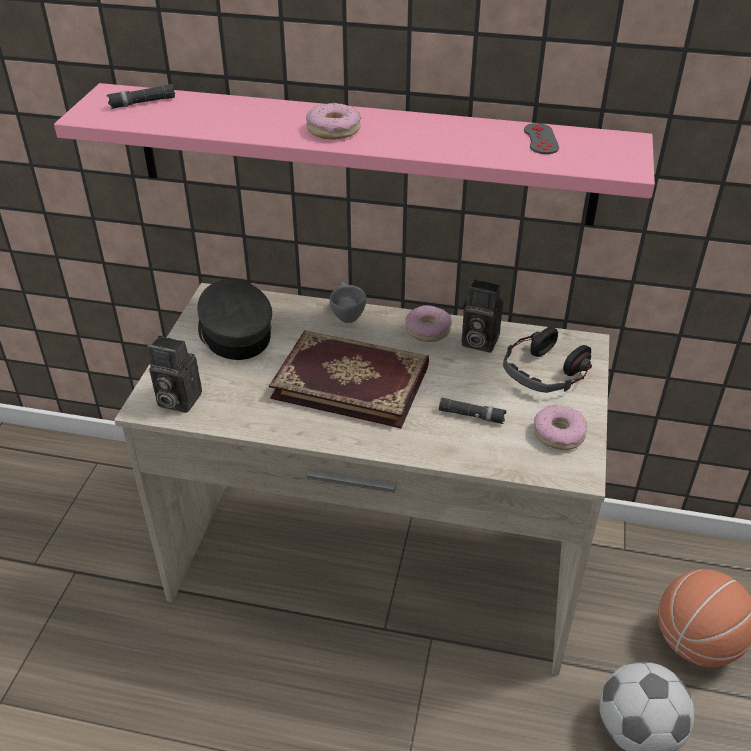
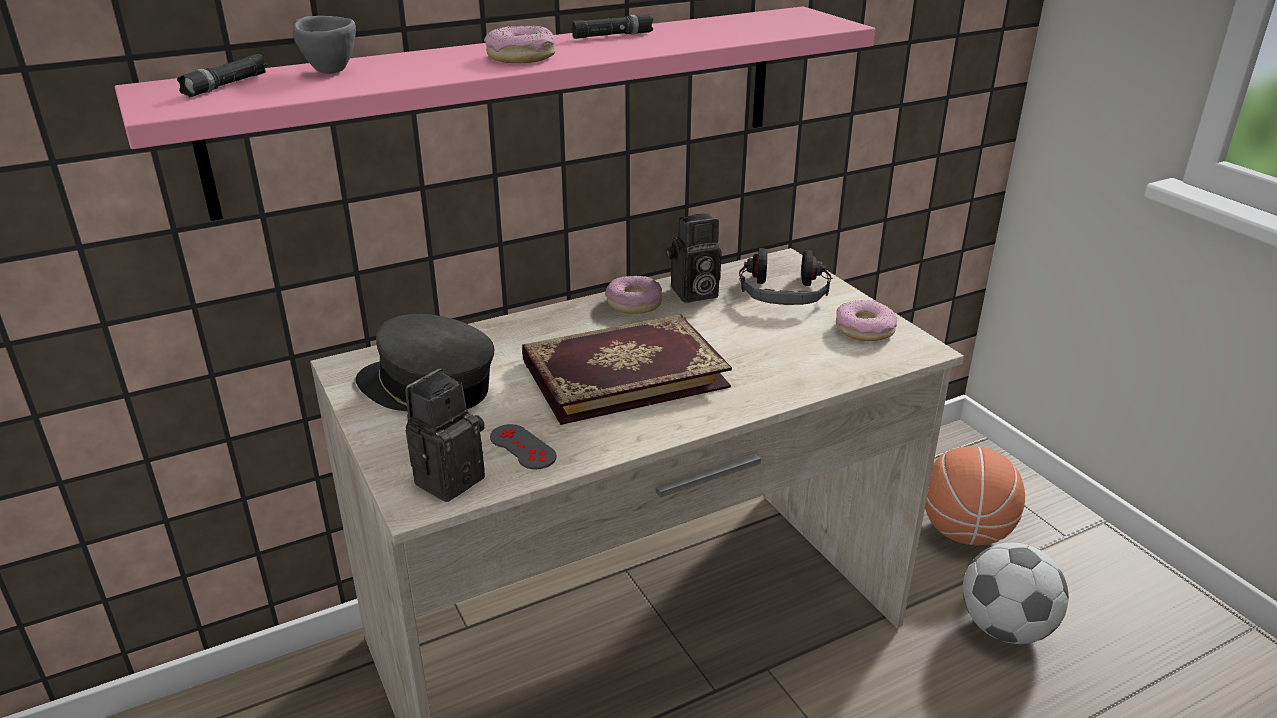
camera: 40 degrees left, 10 degrees down
camera [147,336,202,413] -> camera turned 150 degrees clockwise [405,369,485,502]
grey cup [330,282,367,323] -> grey cup moved to [293,16,356,74]
black flashlight [439,398,506,424] -> black flashlight moved to [571,14,654,39]
grey game controller [524,123,559,154] -> grey game controller moved to [490,424,557,469]

